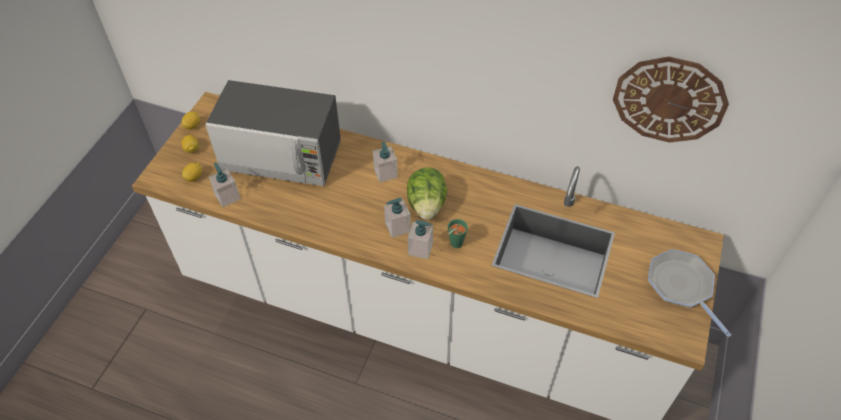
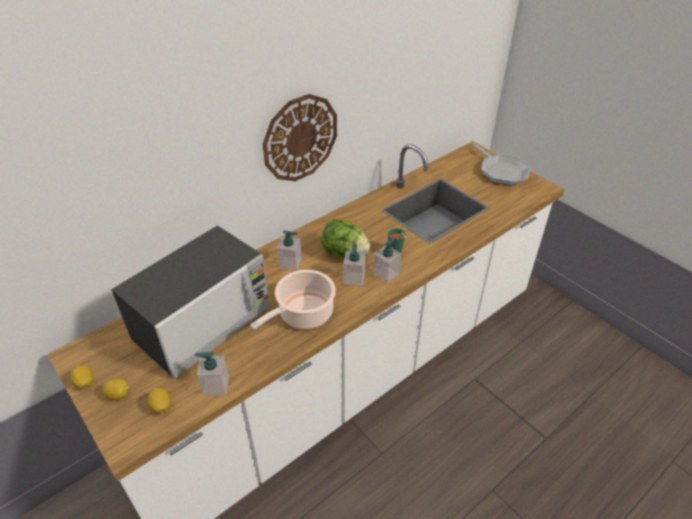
camera: 60 degrees left, 10 degrees down
wall clock [613,56,729,143] -> wall clock moved to [263,94,337,181]
frying pan [648,249,731,337] -> frying pan turned 120 degrees counterclockwise [473,143,530,185]
none -> cooking pot [250,270,336,330]

